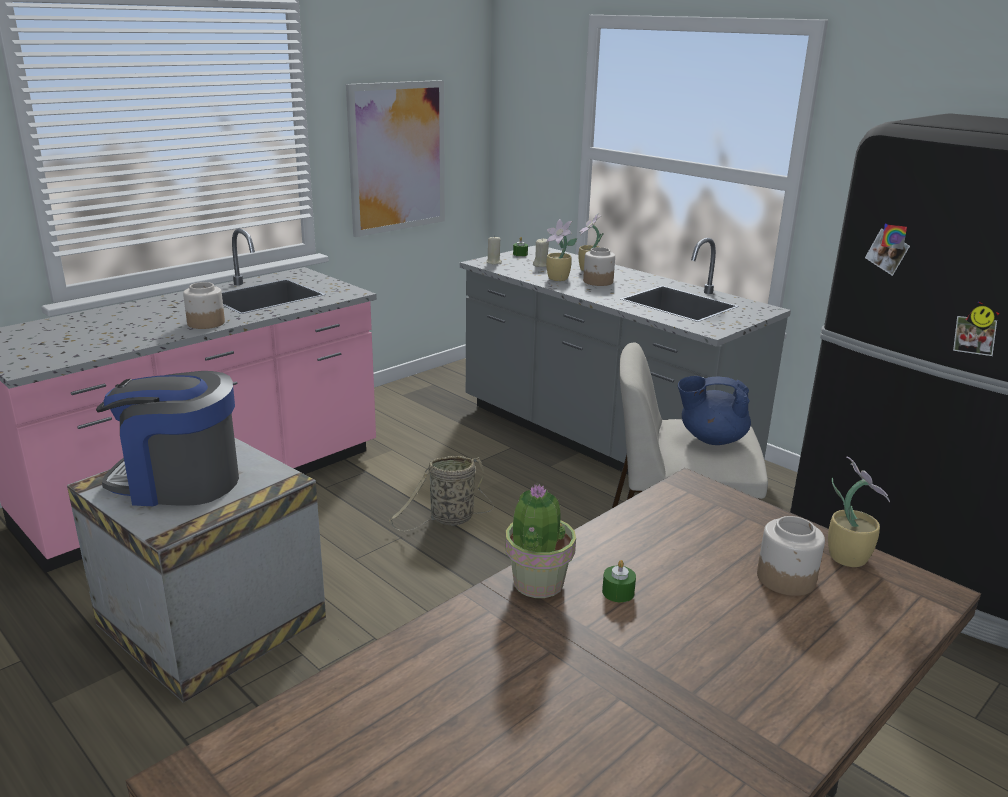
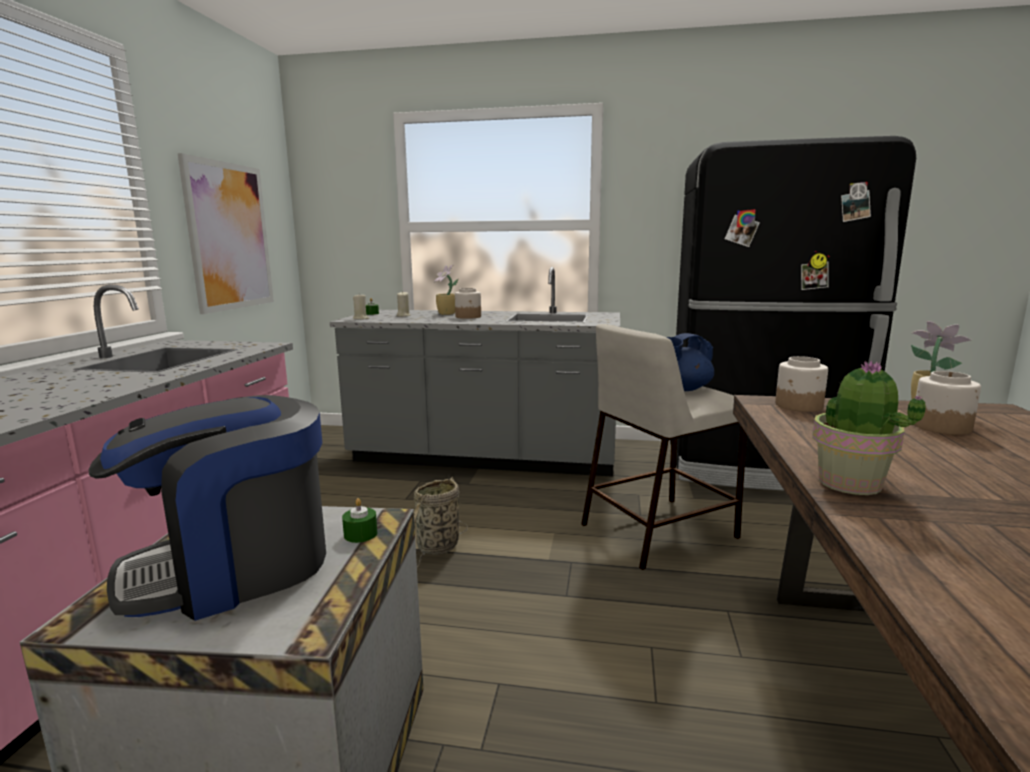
camera: 35 degrees left, 10 degrees down
jar [183,282,225,329] -> jar moved to [775,356,828,412]
potted plant [546,219,578,281] -> none
green candle [602,560,636,602] -> green candle moved to [342,498,377,543]

